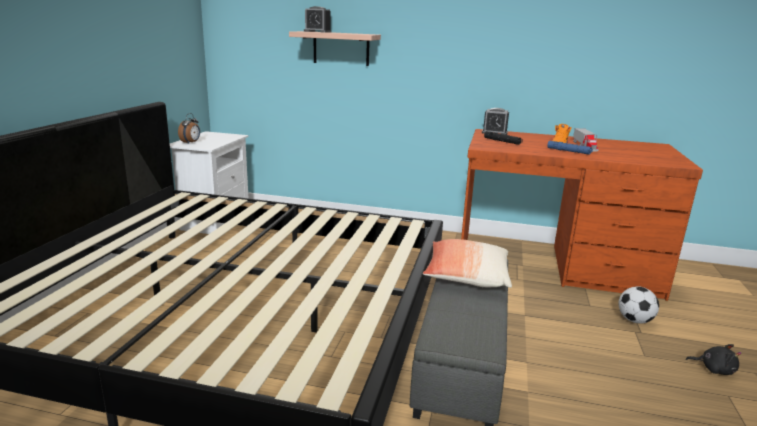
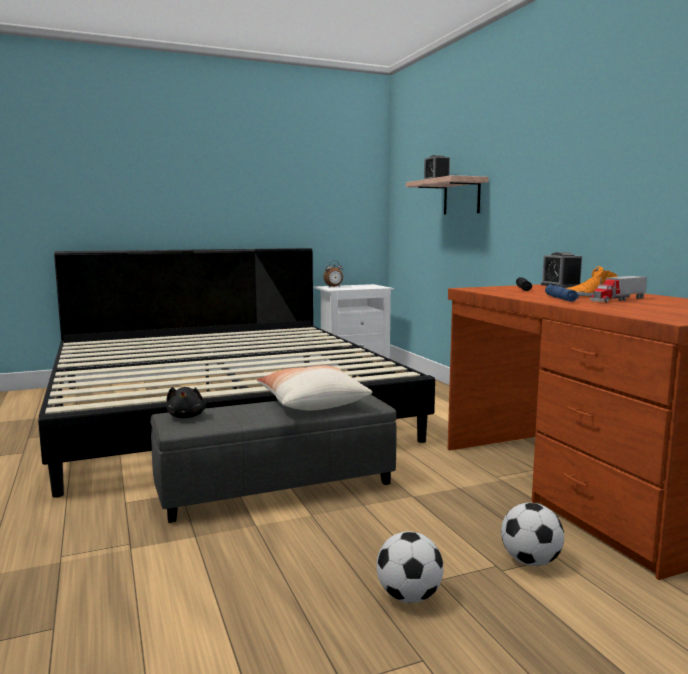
camera: 55 degrees right, 10 degrees down
black plush toy [686,344,741,375] -> black plush toy moved to [167,387,206,418]
none -> football [376,531,444,603]

